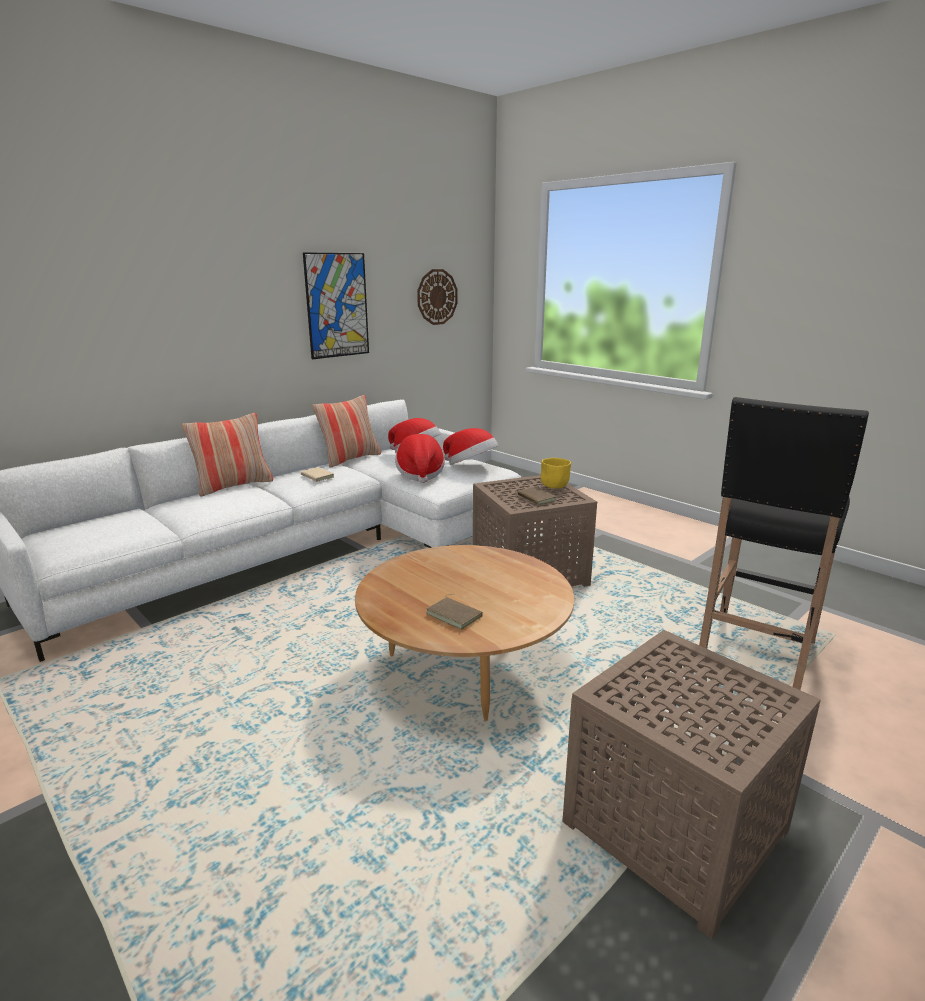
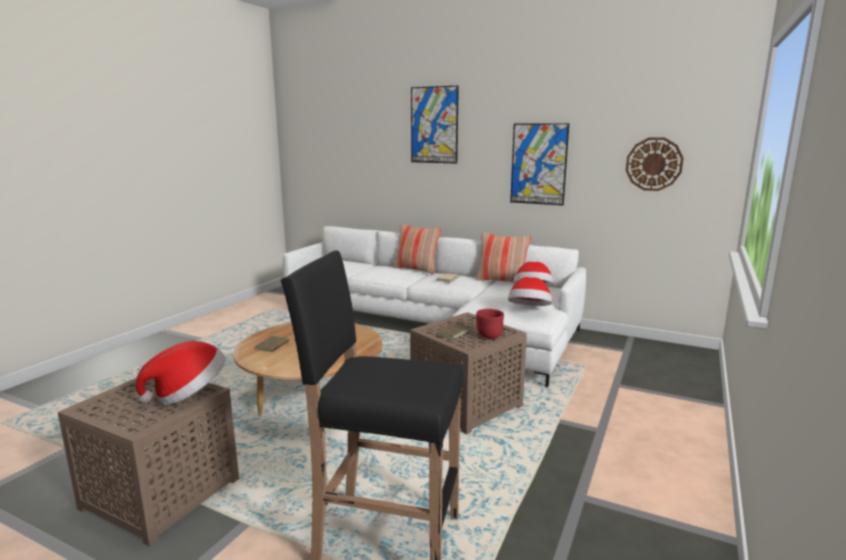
camera: 70 degrees right, 5 degrees down
hat [395,434,445,483] -> hat moved to [136,341,225,405]
yellow bowl [541,458,571,489] -> red bowl [476,309,504,339]
none -> picture [411,86,459,164]

